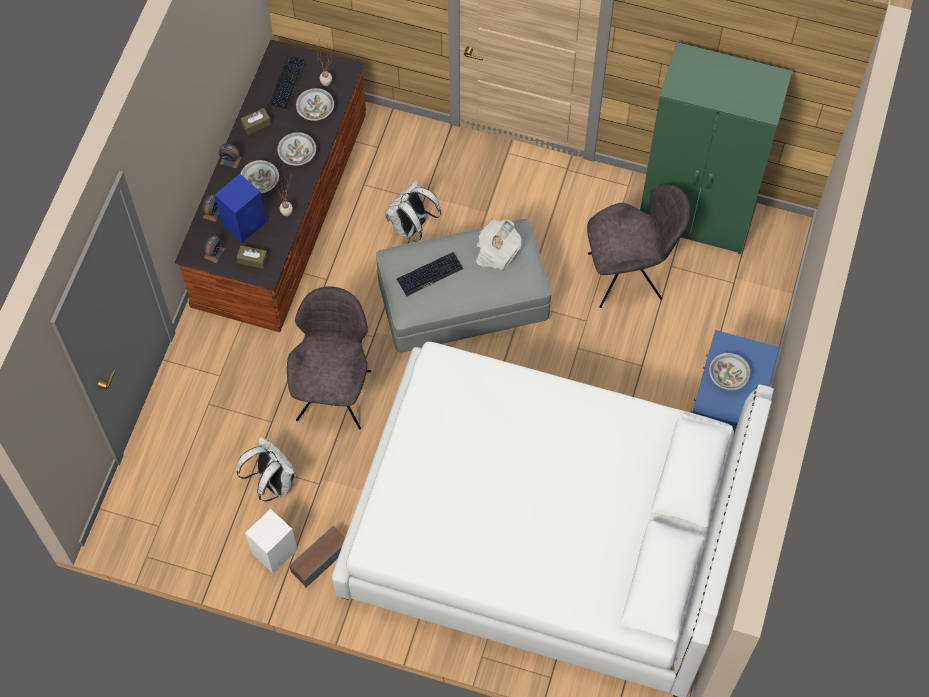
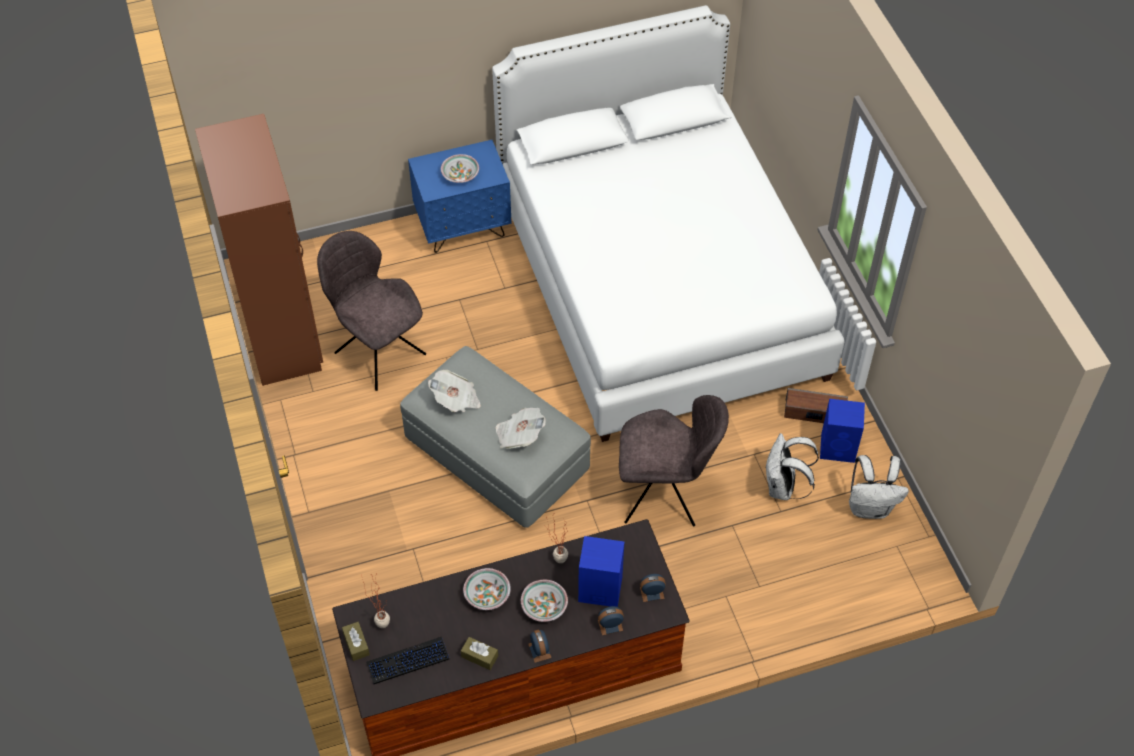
camera: 125 degrees left, 10 degrees down
brown tissue box [236,245,268,269] -> brown tissue box moved to [342,622,370,661]
white speaker [245,509,298,573] -> blue speaker [820,399,865,463]
grey chair [287,286,371,429] -> grey chair turned 150 degrees counterclockwise [619,395,729,527]
bowl [296,88,334,121] -> none
white backpack [385,180,441,242] -> white backpack moved to [849,455,909,519]
keyboard [396,252,463,297] -> newspaper [495,408,546,449]
green wardrobe [640,42,792,255] -> brown wardrobe [195,114,323,386]

